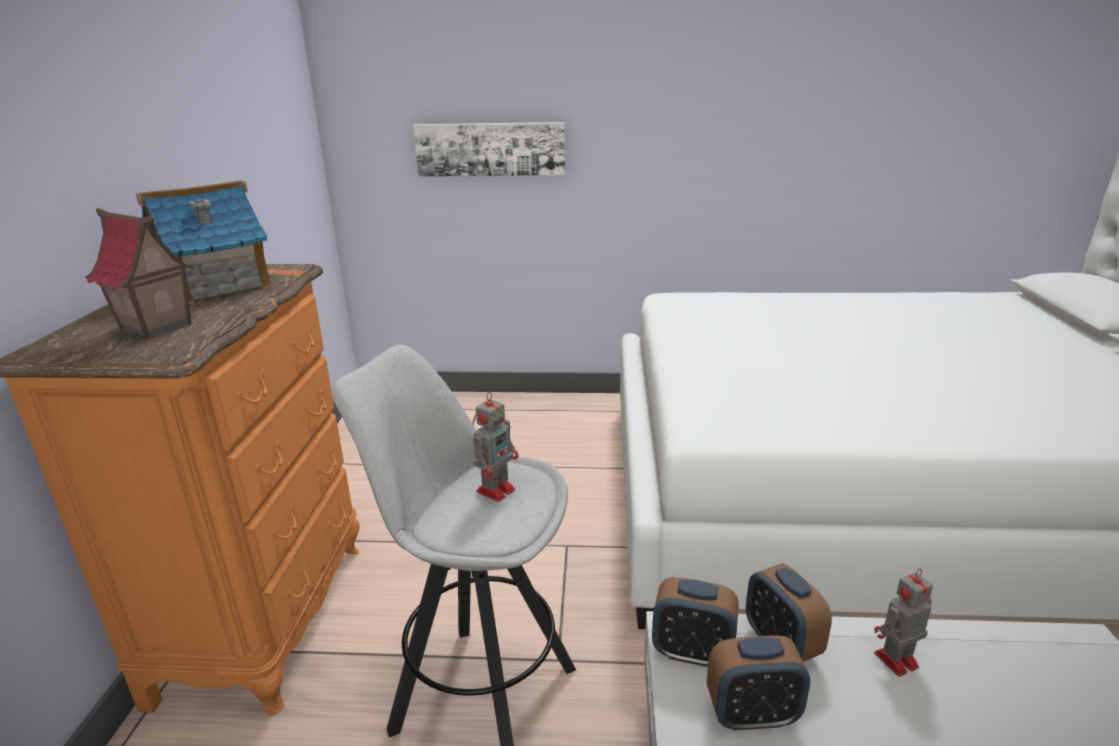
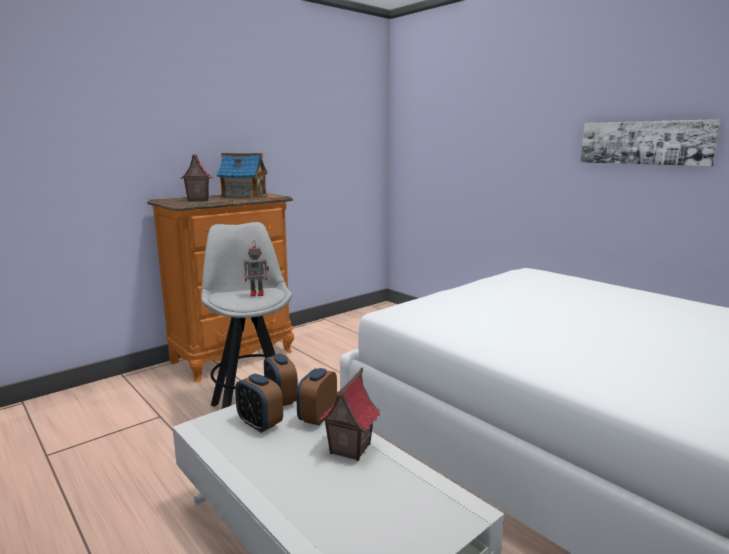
camera: 45 degrees right, 10 degrees down
picture [413,122,565,177] -> picture moved to [580,119,721,166]
toy robot [874,569,933,677] -> toy house [319,367,380,461]

